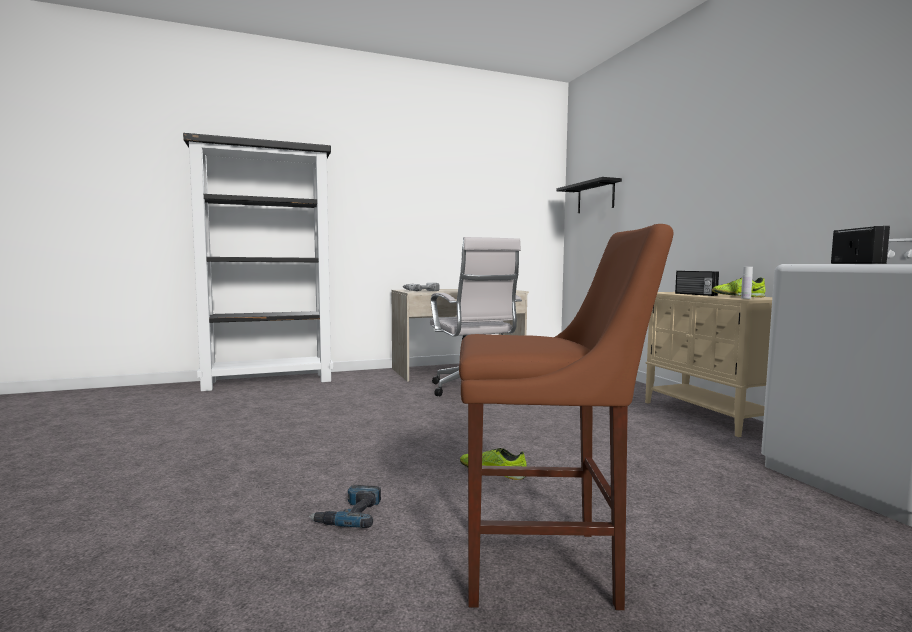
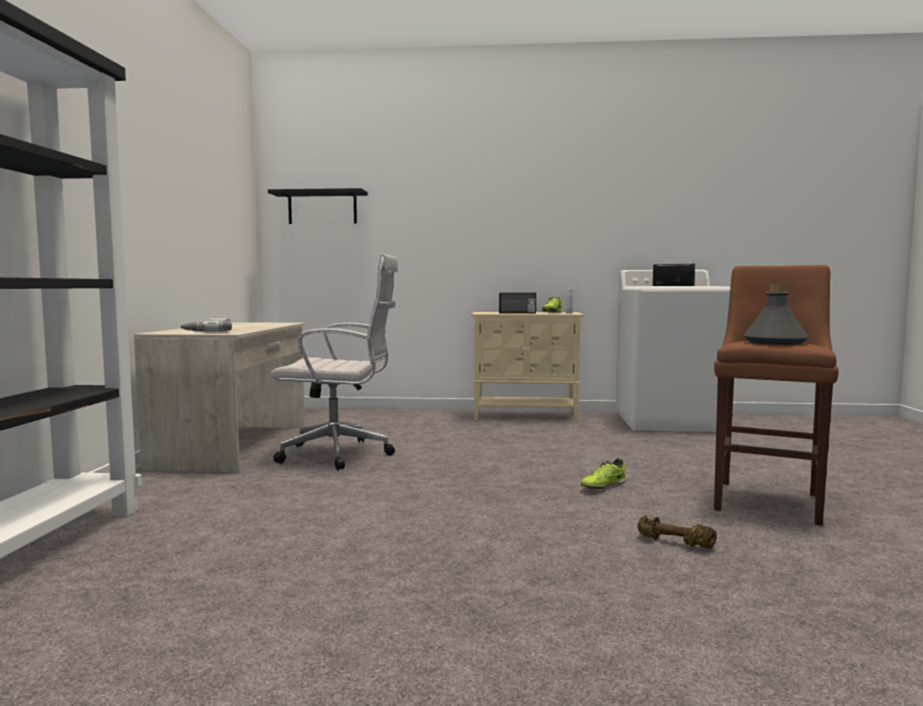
camera: 65 degrees left, 0 degrees up
power drill [309,485,381,528] -> brown dumbbell [637,516,717,549]
none -> grey bottle [743,284,809,345]

